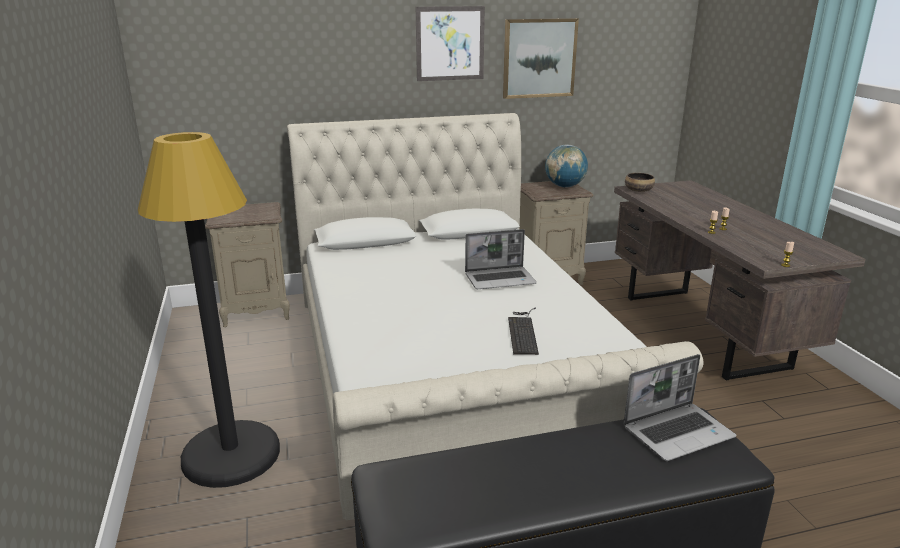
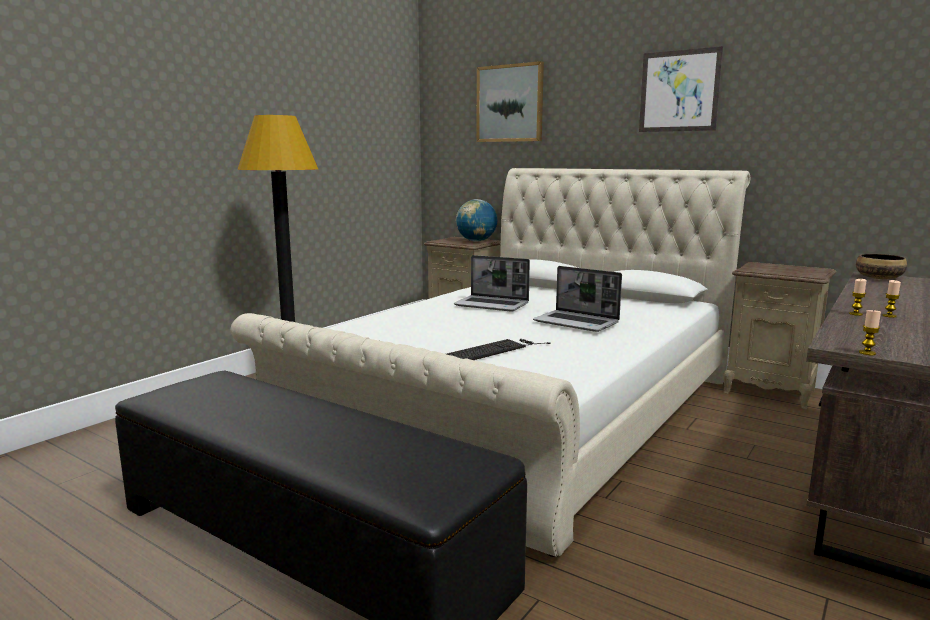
camera: 50 degrees right, 10 degrees down
picture [503,18,579,99] -> picture moved to [476,61,544,142]
globe [545,144,588,188] -> globe moved to [456,199,497,242]
laptop [623,354,736,461] -> laptop moved to [454,255,530,312]

